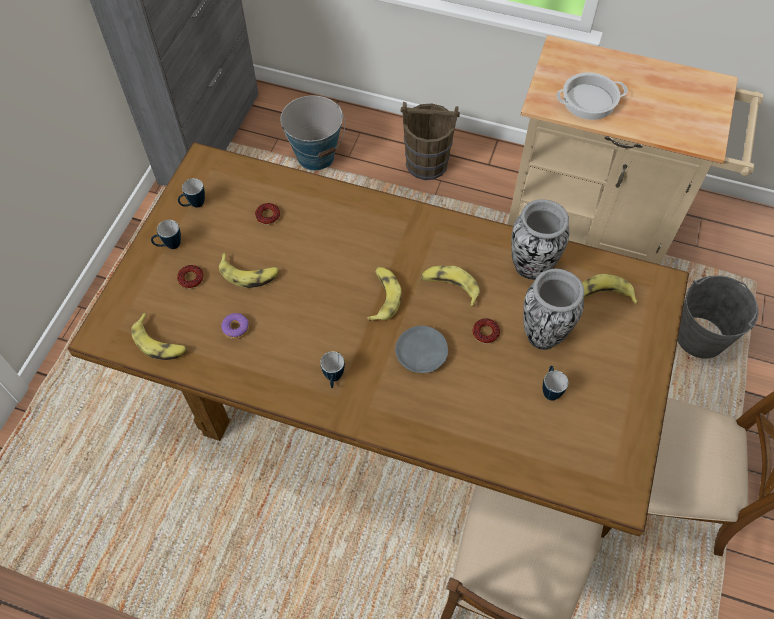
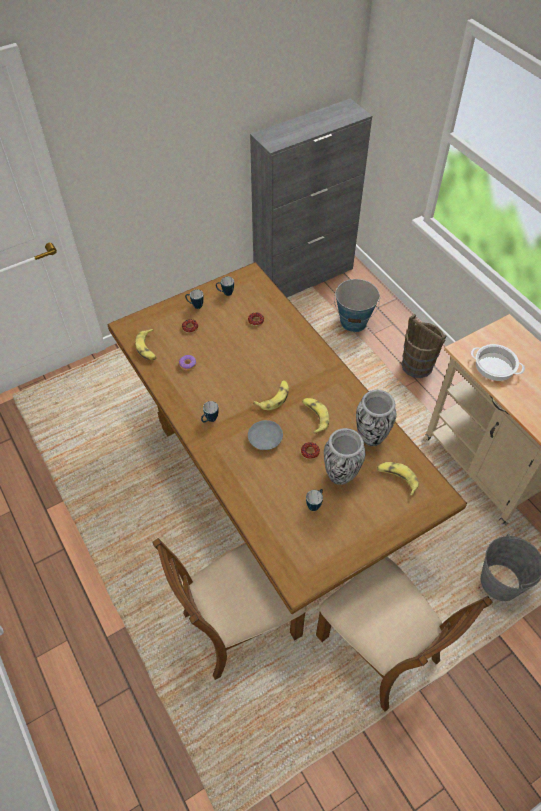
camera: 40 degrees right, 5 degrees down
banana [219,253,279,288] -> none

